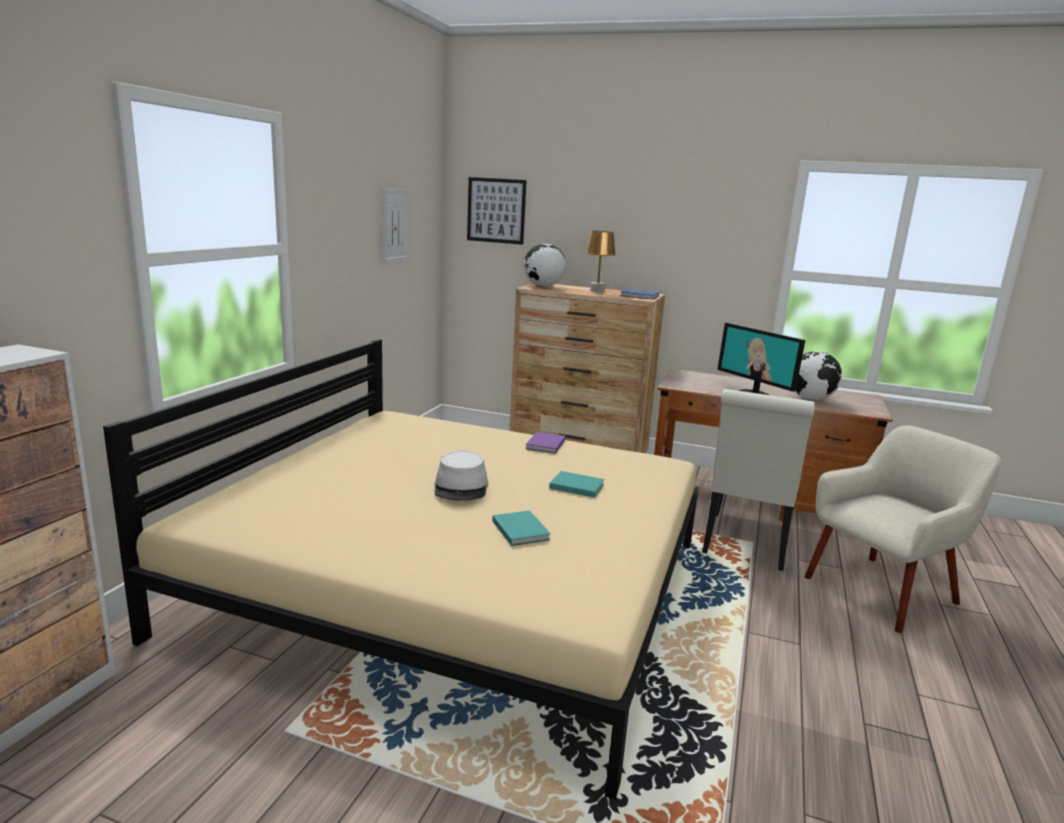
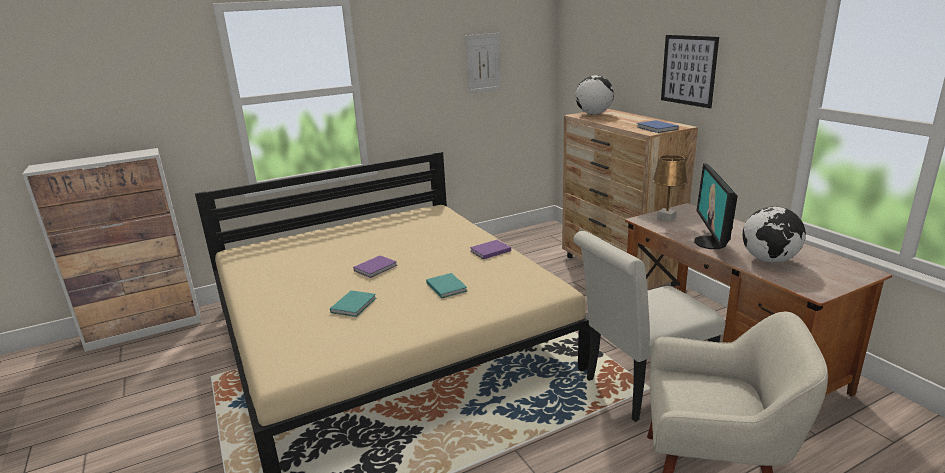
camera: 45 degrees right, 5 degrees up
grey hat [435,451,489,500] -> purple book [353,255,397,278]
picture [467,177,527,245] -> picture moved to [661,35,719,108]
brown table lamp [586,231,616,292] -> brown table lamp moved to [653,155,687,222]

